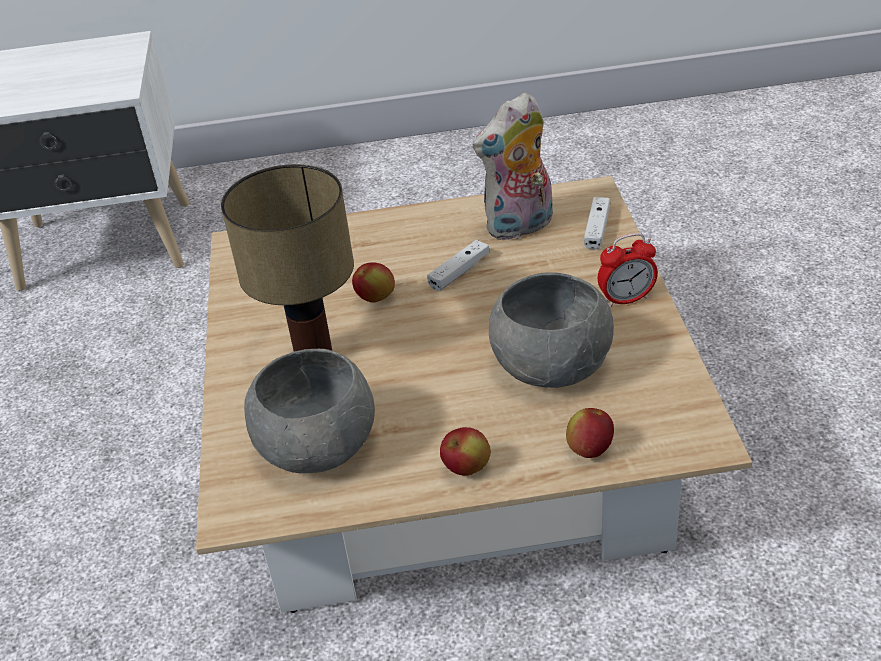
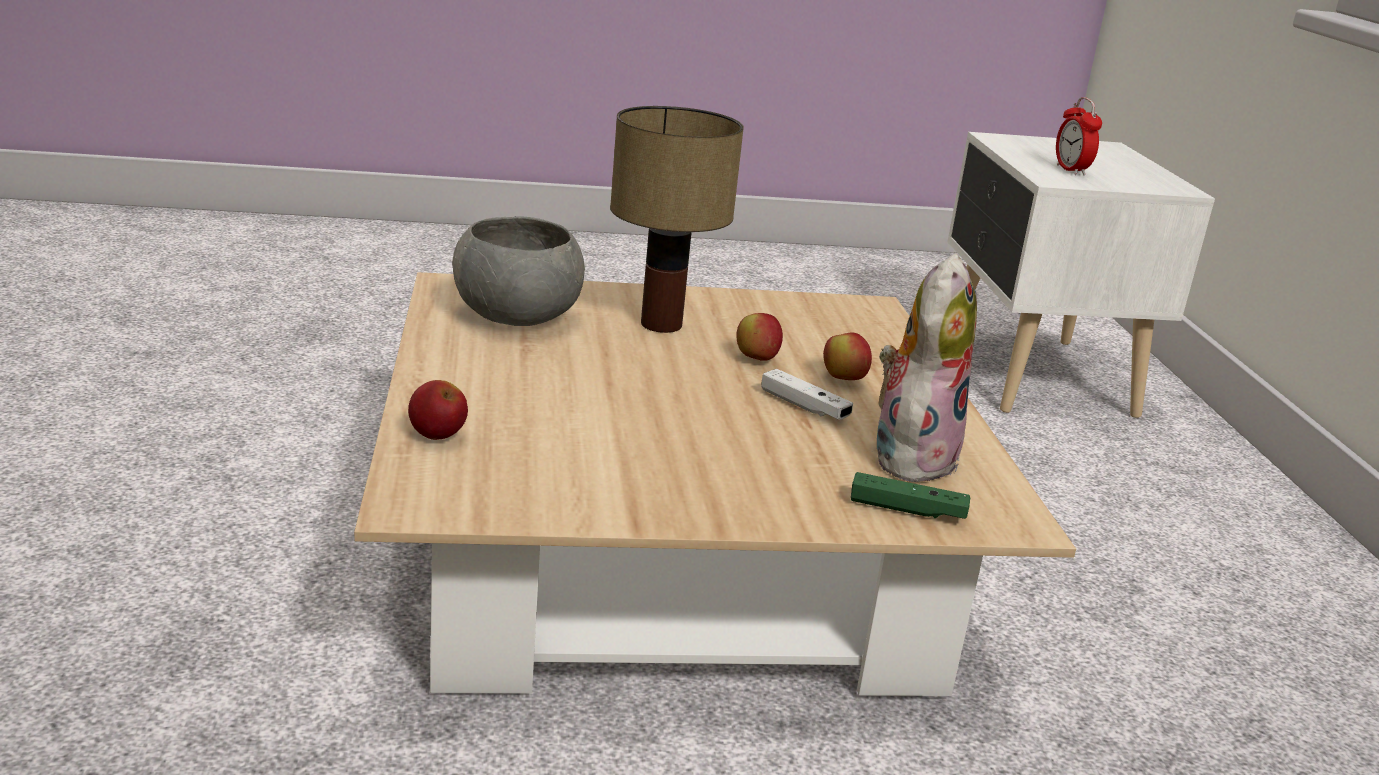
camera: 85 degrees right, 15 degrees down
apple [440,427,491,476] -> apple moved to [823,333,872,380]
plush toy [473,92,553,241] -> plush toy turned 60 degrees clockwise [872,254,977,485]
grey bowl [489,272,614,388] -> none
white game controller [584,197,610,250] -> green game controller [851,472,970,519]
alarm clock [598,233,658,307] -> alarm clock moved to [1056,97,1102,175]

